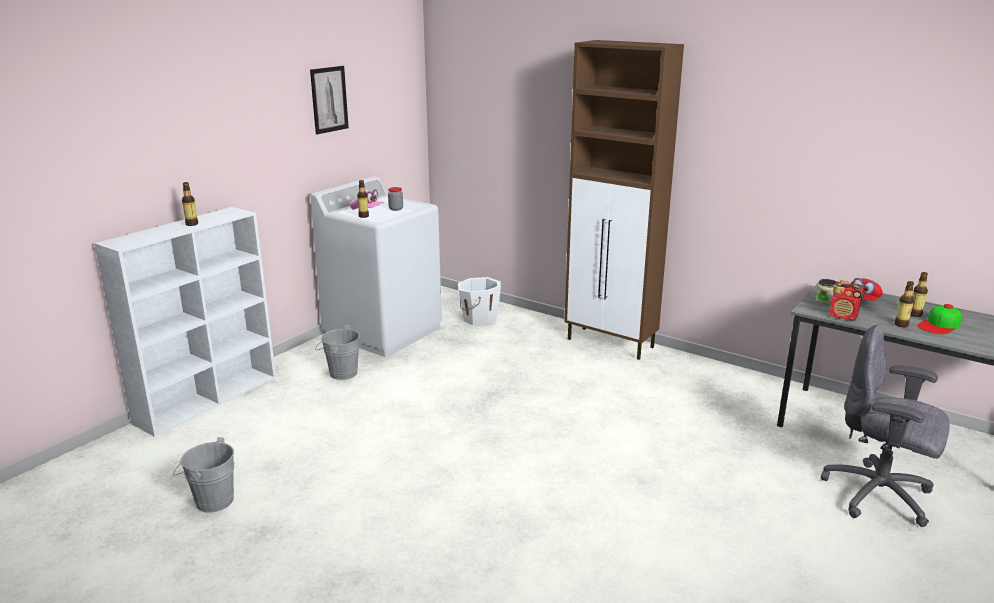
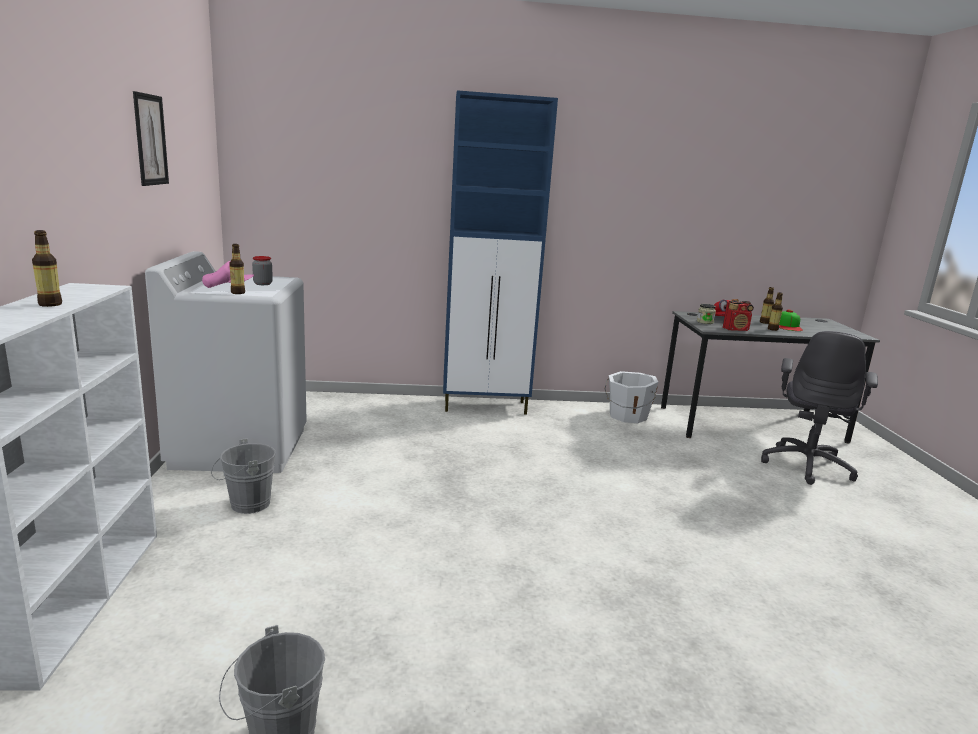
camera: 40 degrees left, 5 degrees down
white bucket [458,277,501,325] -> white bucket moved to [605,371,658,423]
brown cabinet [564,40,684,360] -> blue cabinet [443,90,558,415]
grey office chair [821,324,950,527] -> grey office chair turned 60 degrees counterclockwise [761,331,878,485]

